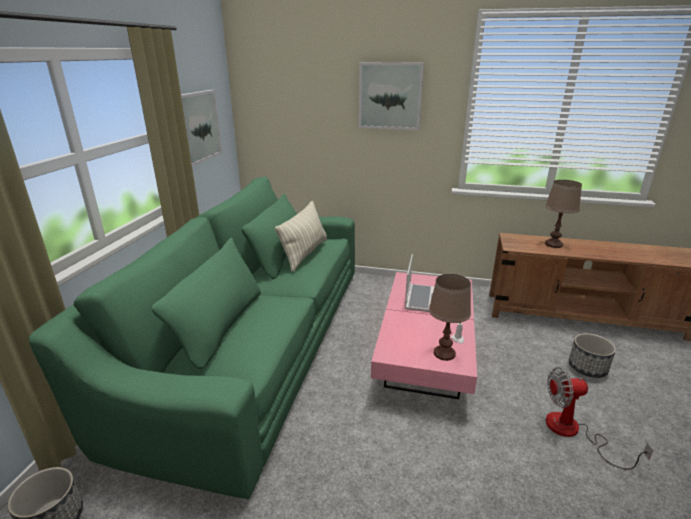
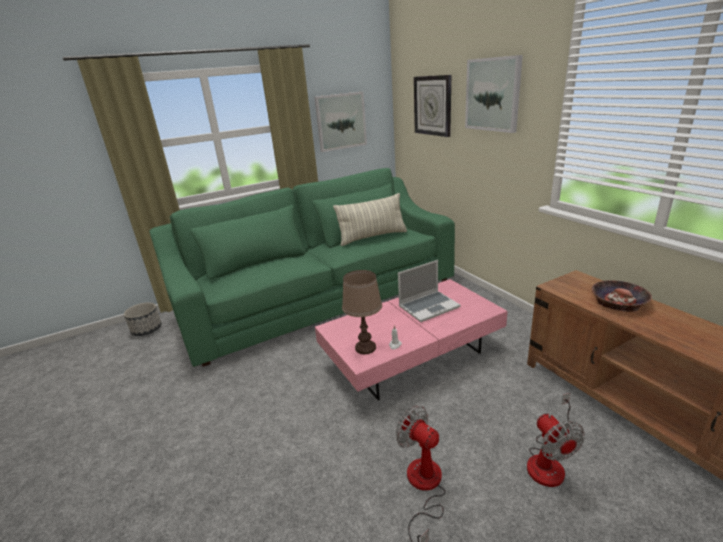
camera: 50 degrees right, 0 degrees up
brown table lamp [545,180,582,248] -> bowl [592,280,652,312]
planter [569,333,616,378] -> fan [527,393,585,487]
none -> wall clock [414,75,451,137]

